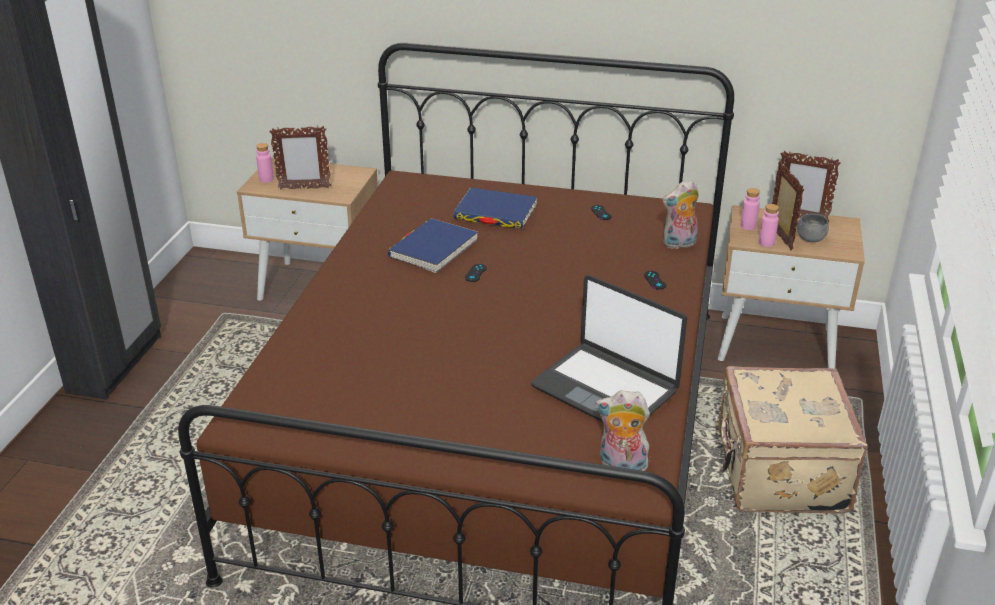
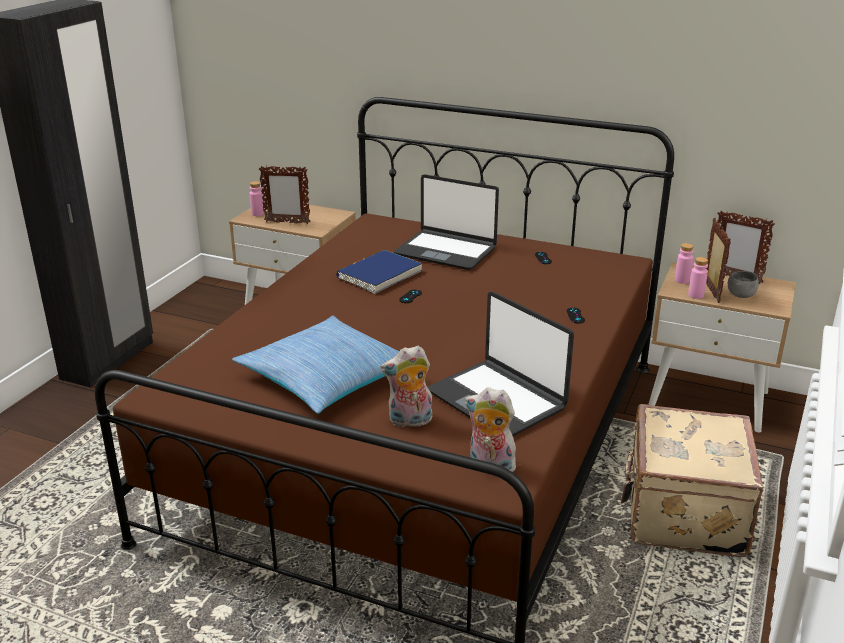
camera: 10 degrees right, 5 degrees down
blue book [453,187,537,229] -> laptop [394,174,499,270]
plush toy [663,180,699,249] -> plush toy moved to [380,346,432,427]
none -> pillow [232,315,399,414]

